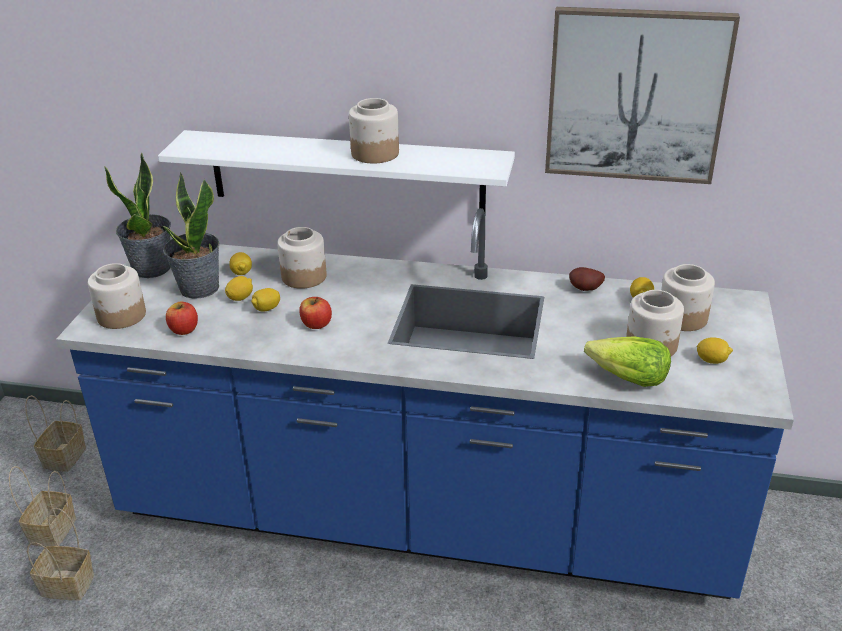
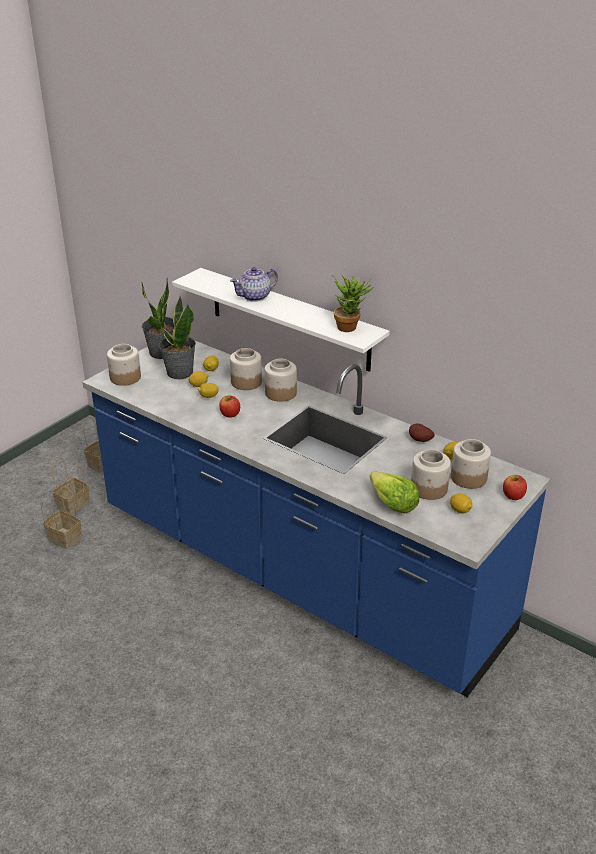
camera: 25 degrees right, 0 degrees up
apple [166,302,198,335] -> apple moved to [503,475,527,500]
jar [349,98,399,163] -> jar moved to [265,359,297,402]
picture [545,7,740,184] -> none
none -> teapot [230,267,278,302]
none -> potted plant [331,275,374,332]

